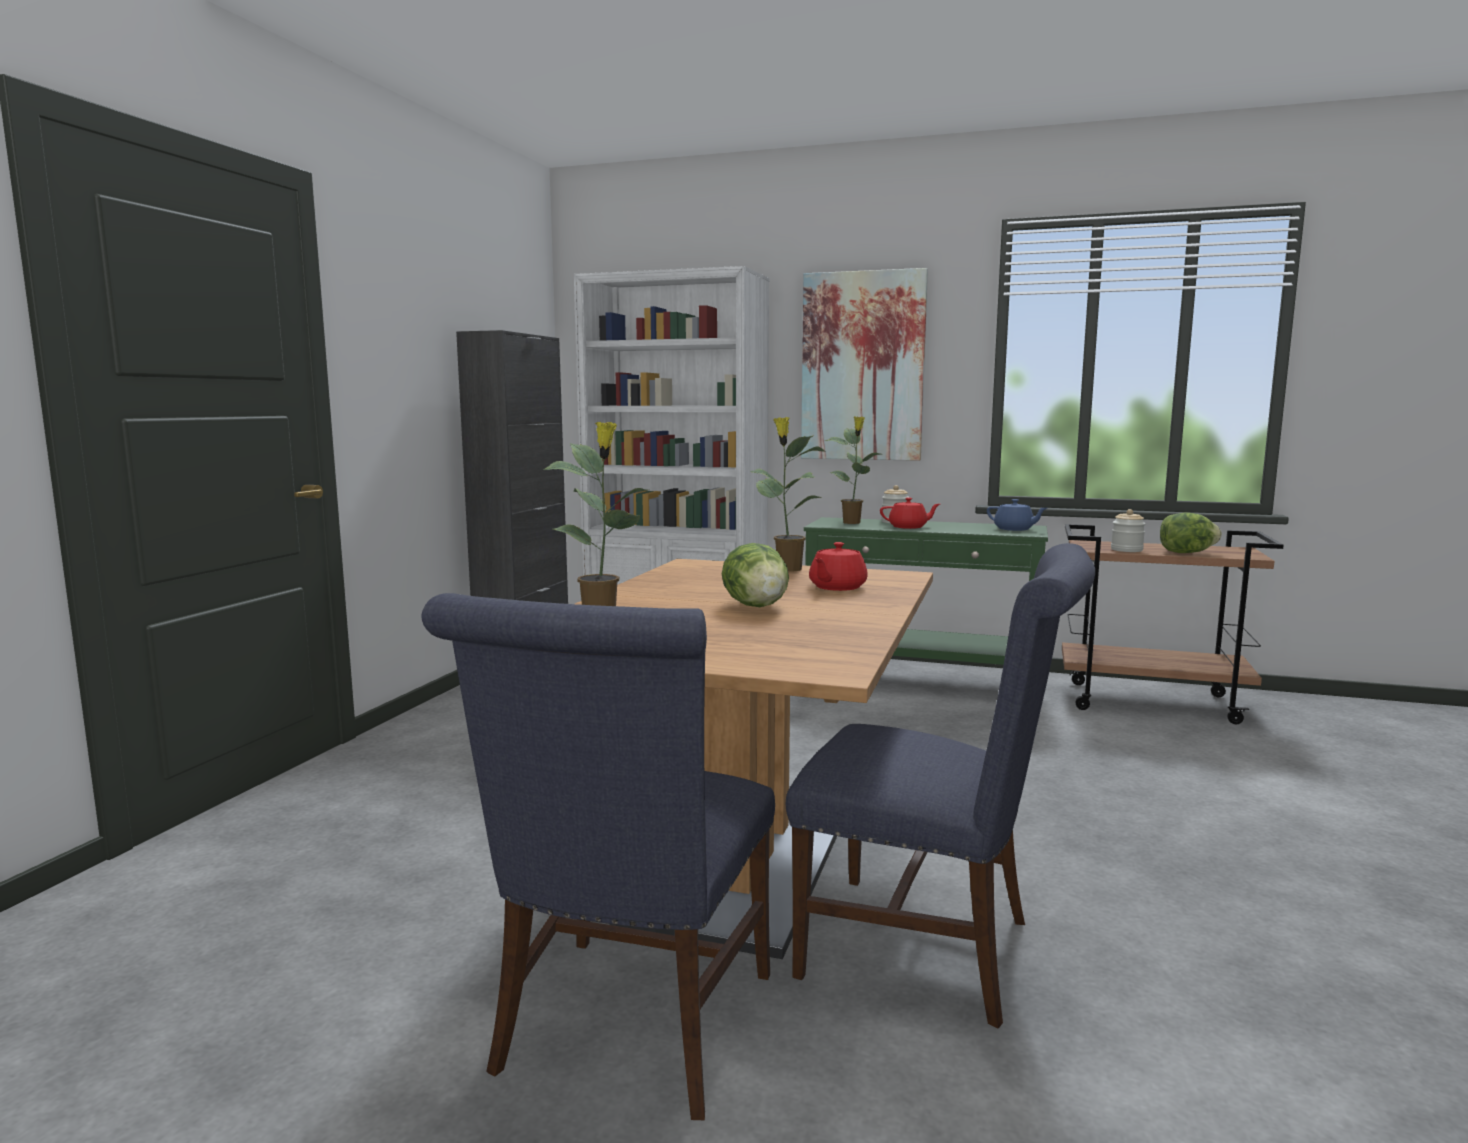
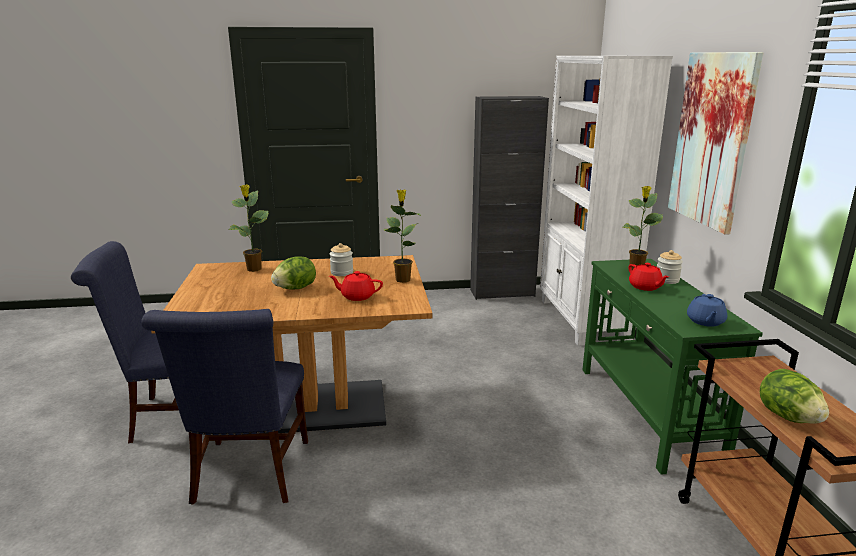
camera: 65 degrees right, 10 degrees up
jar [1111,509,1146,552] -> jar moved to [329,243,353,276]

